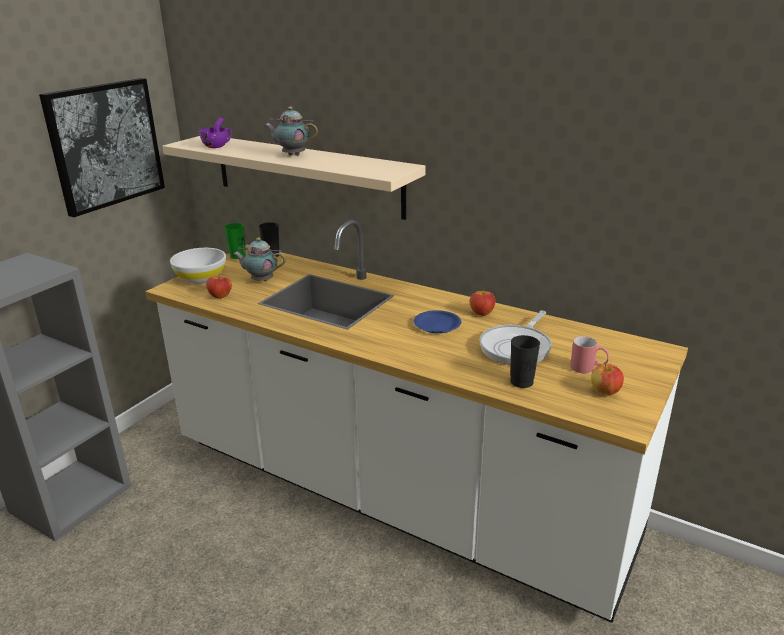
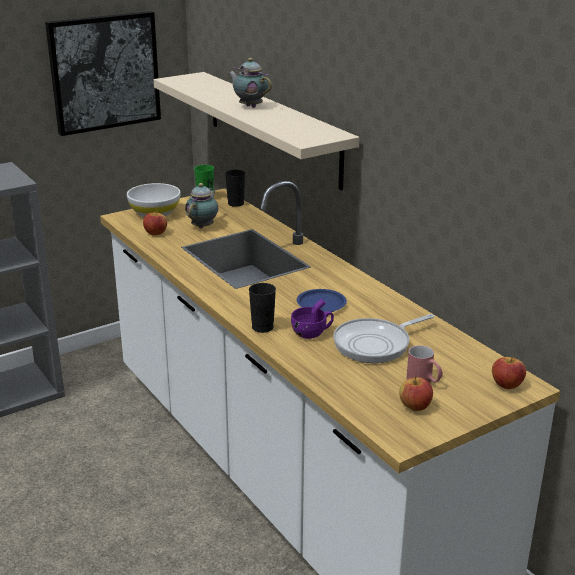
camera: 25 degrees right, 0 degrees up
purple cup [200,117,232,148] -> purple cup moved to [291,298,334,339]
teapot [233,237,286,281] -> teapot turned 75 degrees clockwise [185,183,218,229]
apple [469,289,495,316] -> apple moved to [492,356,526,390]
black cup [511,335,540,388] -> black cup moved to [249,283,276,333]

